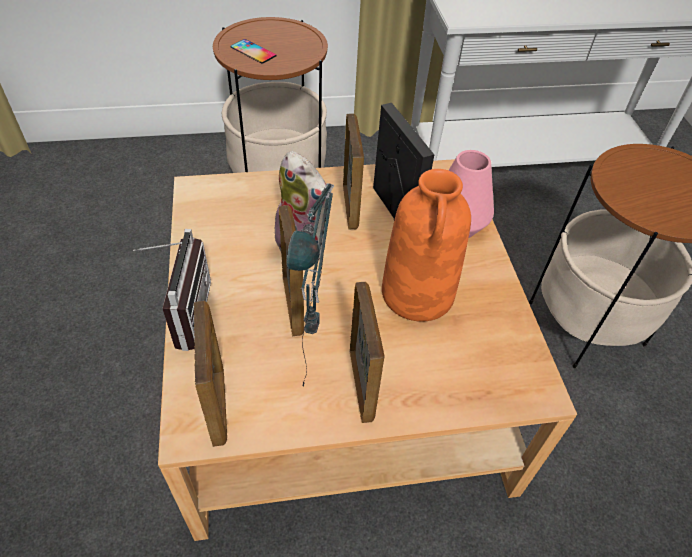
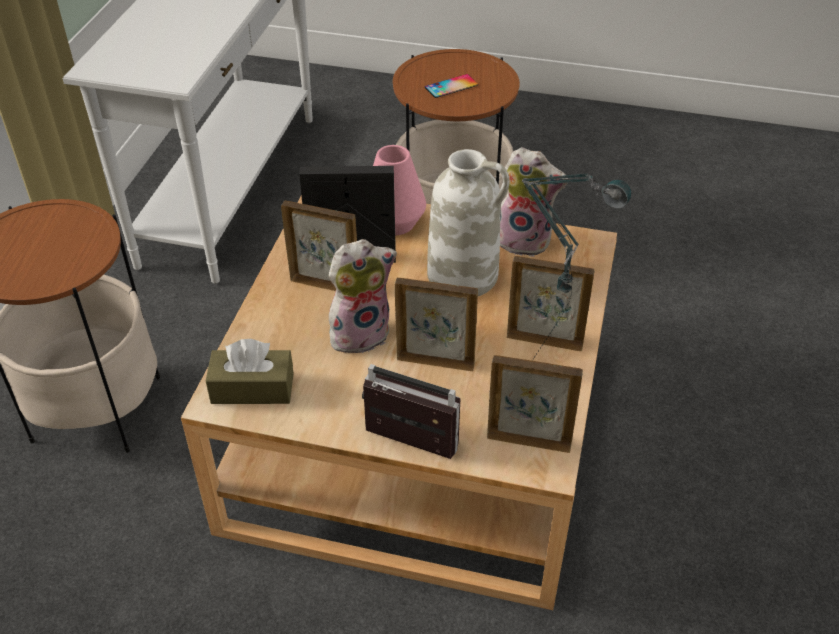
camera: 65 degrees left, 5 degrees down
phone [231,39,277,64] -> phone moved to [425,74,478,98]
orange vase [382,169,471,322] -> white vase [427,149,510,296]
none -> brown tissue box [206,339,294,404]
none -> plush toy [500,147,568,257]

